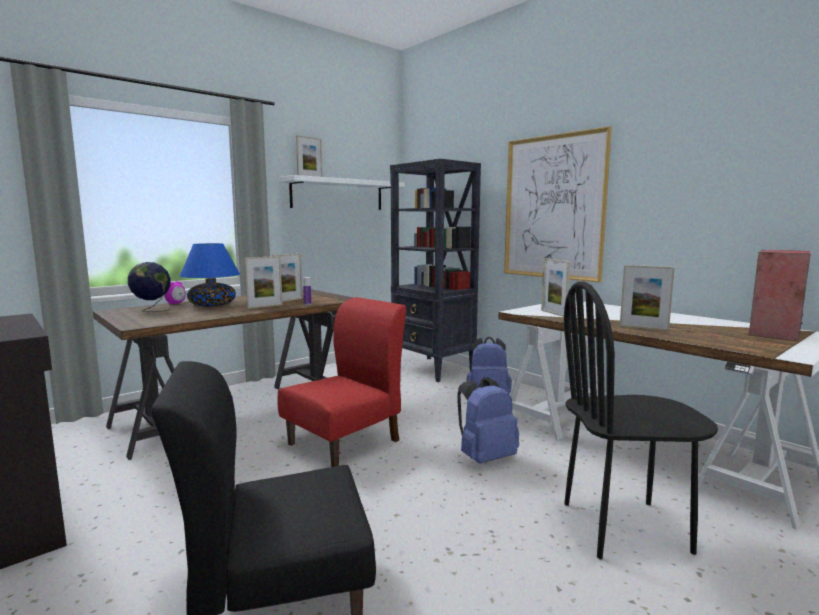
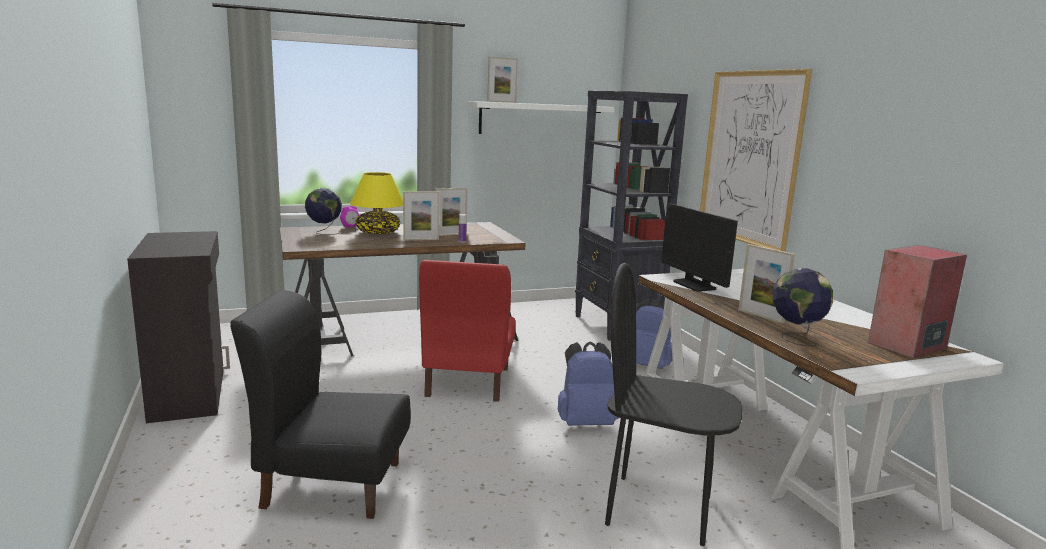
camera: 20 degrees right, 5 degrees up
blue table lamp [180,243,240,307] -> yellow table lamp [350,172,403,234]
red chair [278,297,406,467] -> red chair turned 120 degrees clockwise [419,260,516,402]
picture frame [541,259,570,317] -> monitor [661,203,738,292]
none -> globe [773,268,833,346]

